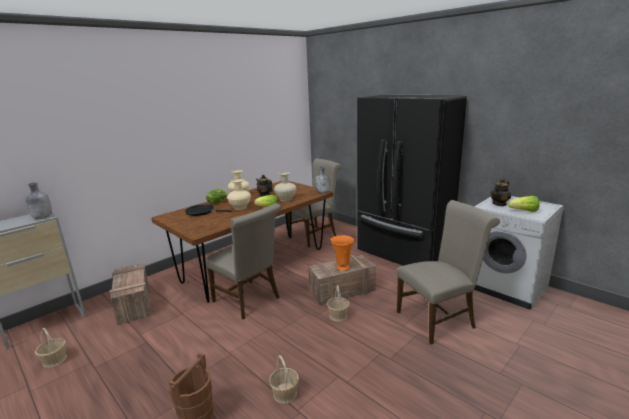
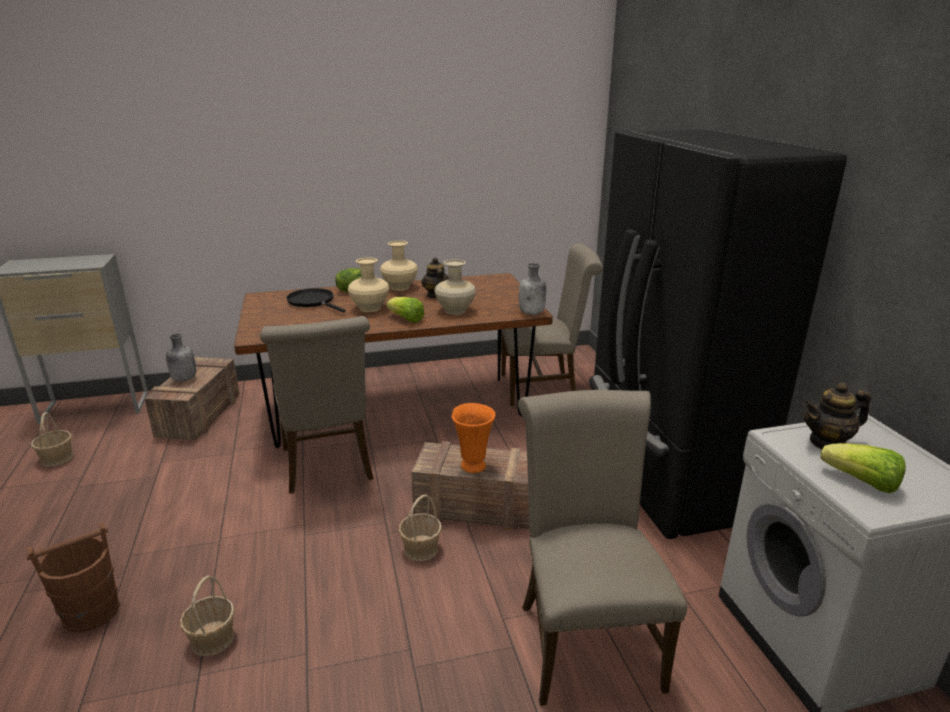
camera: 30 degrees right, 5 degrees up
grey bottle [26,182,52,219] -> grey bottle moved to [166,334,196,381]
beige chair [396,200,500,345] -> beige chair turned 105 degrees counterclockwise [518,390,687,706]

